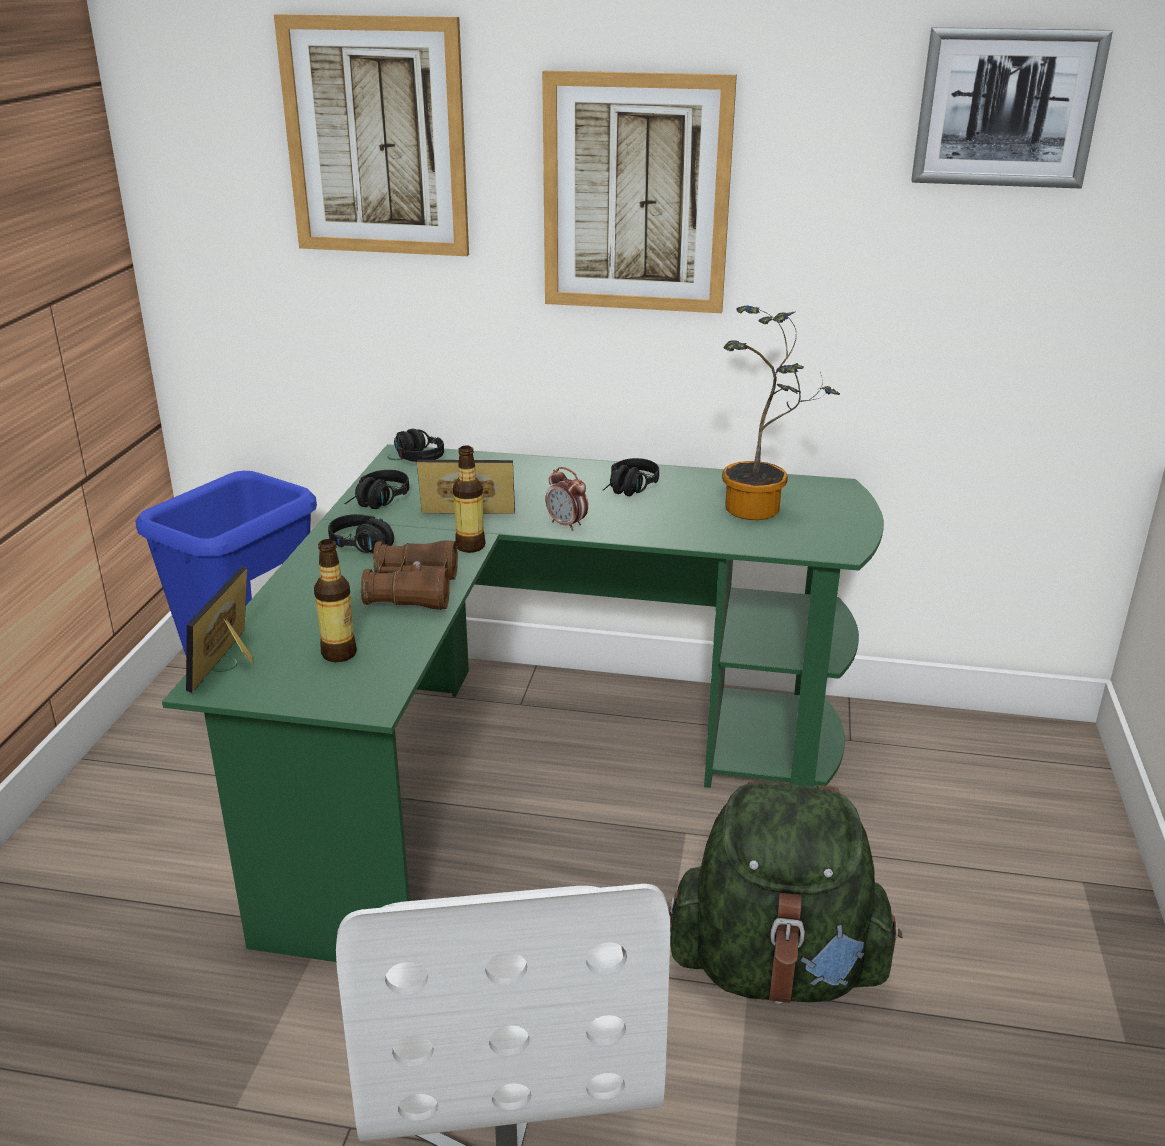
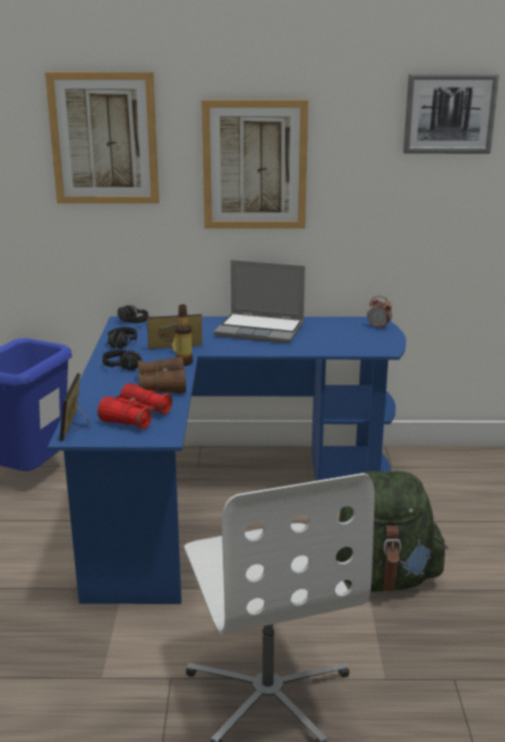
camera: 10 degrees left, 5 degrees down
green desk [162,444,884,962] -> blue desk [48,316,406,604]
bottle [314,539,357,662] -> red binoculars [98,383,173,429]
alarm clock [545,467,588,531] -> alarm clock moved to [367,296,392,329]
black headphones [603,458,659,496] -> laptop [214,260,305,344]
potted plant [722,306,840,520] -> none

